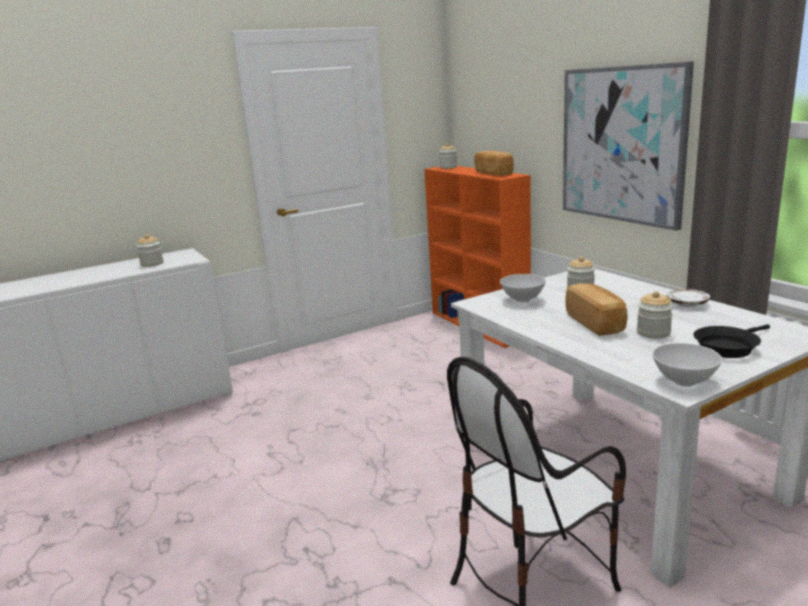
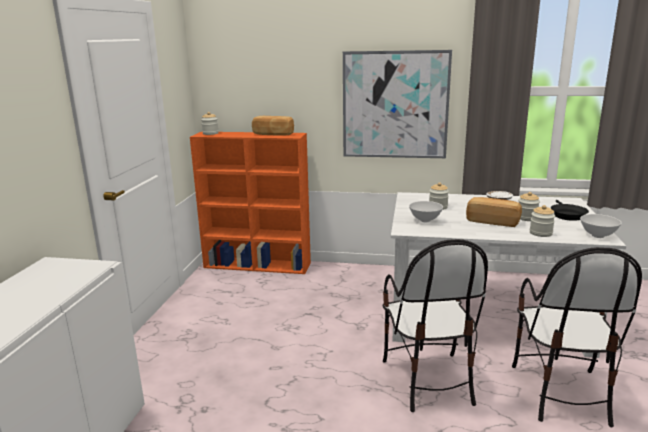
camera: 50 degrees left, 0 degrees up
jar [136,234,163,267] -> jar moved to [530,205,555,237]
none -> chair [383,239,488,412]

